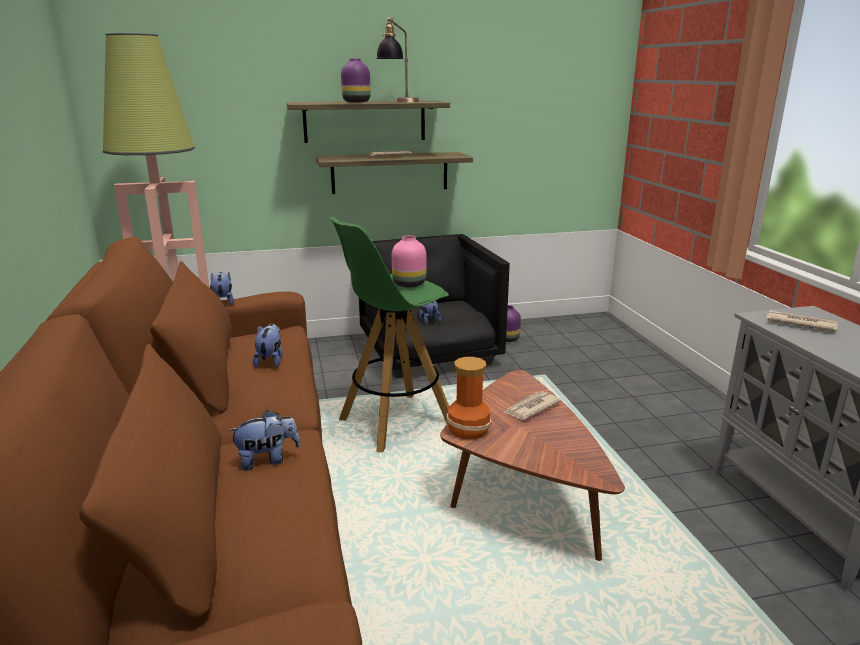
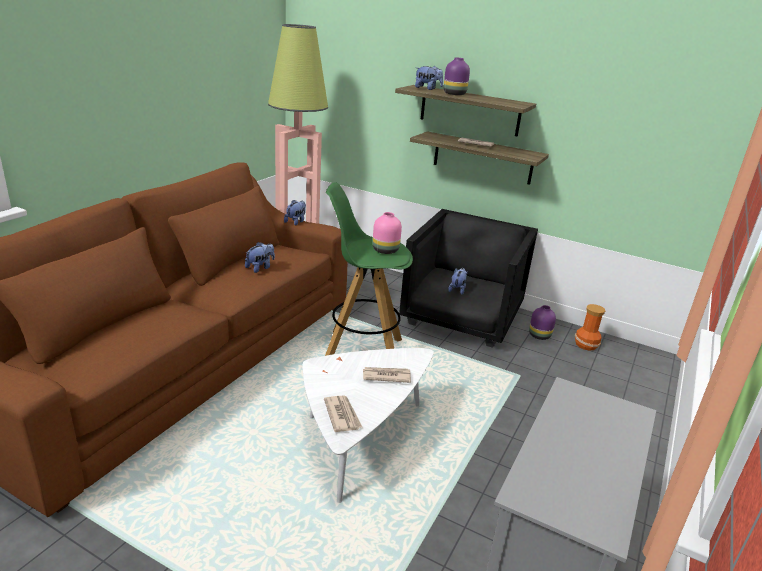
camera: 40 degrees right, 5 degrees up
plush toy [228,410,301,471] -> plush toy moved to [415,66,443,90]
table lamp [376,17,419,102] -> none
brown coffee table [440,370,625,561] -> white coffee table [303,348,434,503]
vase [446,357,492,439] -> vase moved to [575,304,605,351]
newspaper [767,310,838,332] -> newspaper moved to [324,395,362,432]

